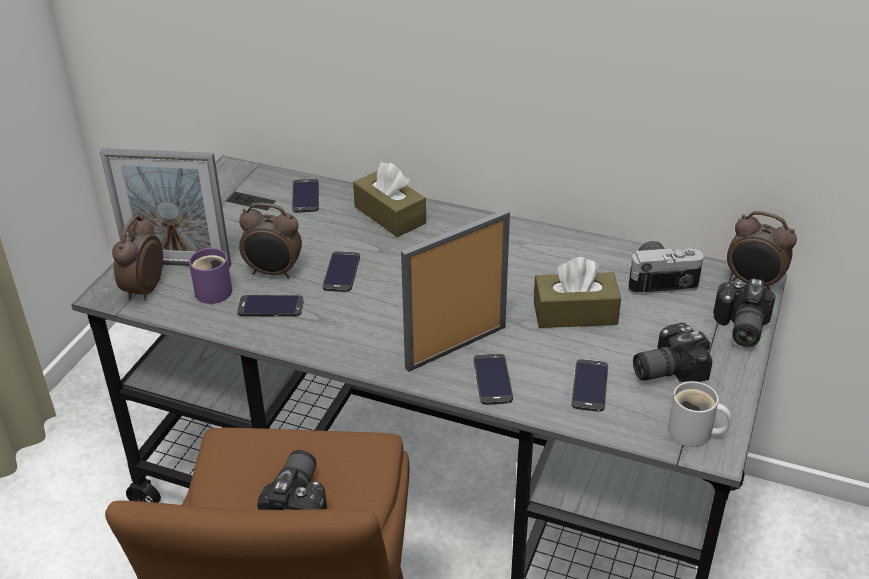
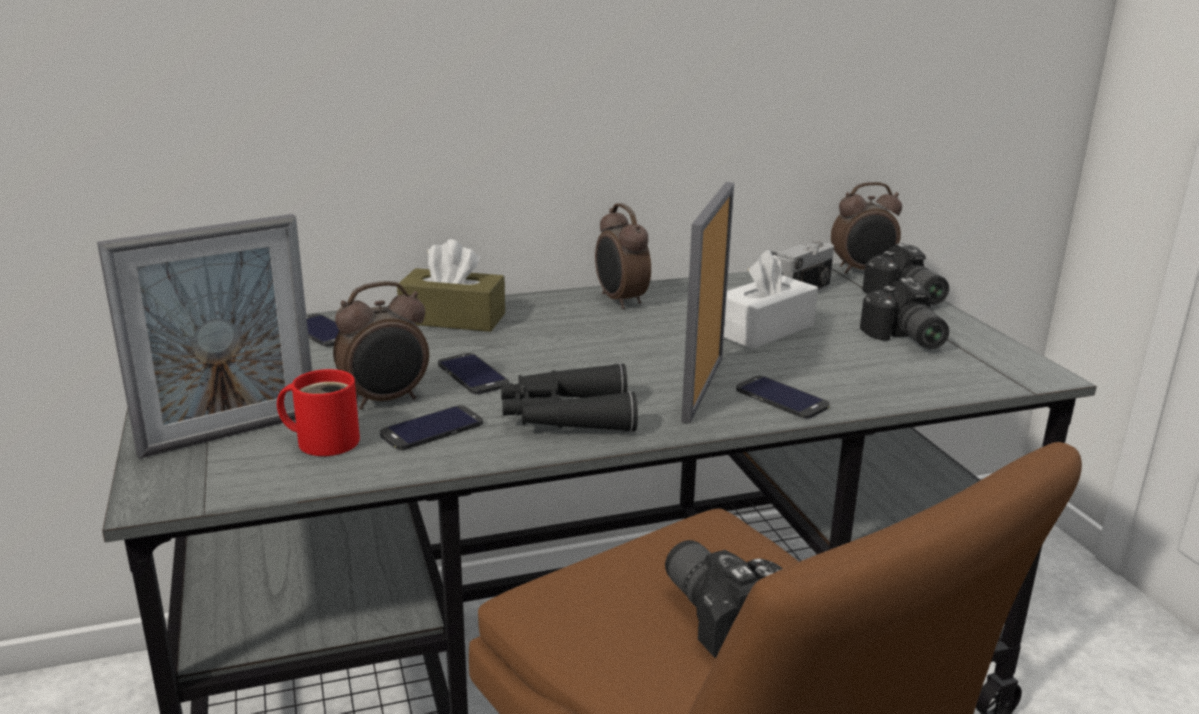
camera: 40 degrees left, 15 degrees down
alarm clock [112,215,163,300] -> alarm clock moved to [595,203,651,309]
purple mug [189,248,232,304] -> red mug [277,369,360,456]
brown tissue box [534,257,621,328] -> white tissue box [724,250,818,349]
phone [571,359,608,412] -> none
camera [633,323,713,382] -> camera turned 45 degrees counterclockwise [860,278,949,349]
white mug [668,381,732,447] -> none
none -> black binoculars [501,363,638,432]

